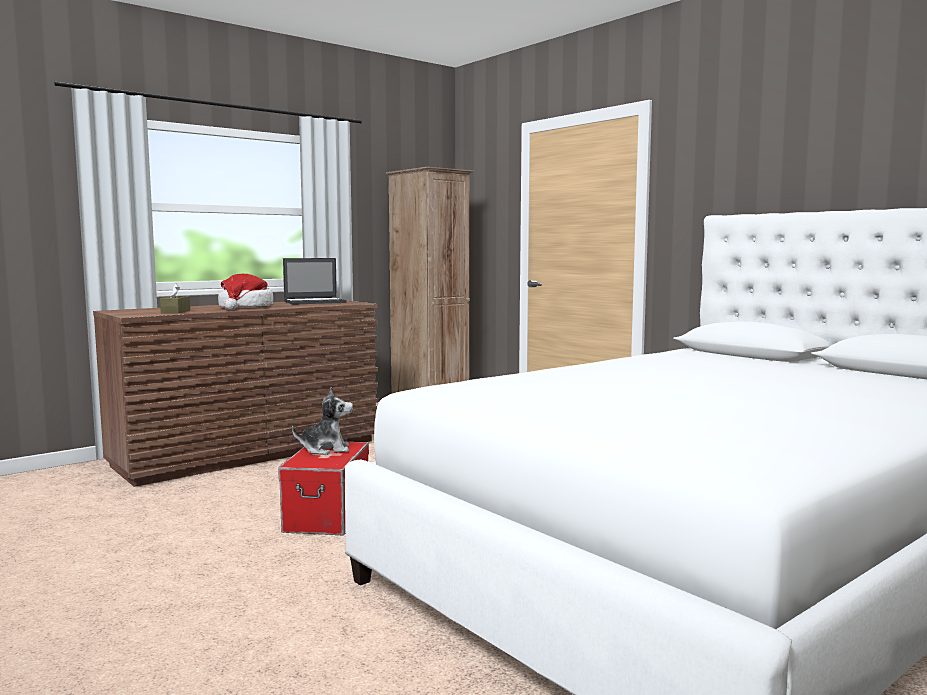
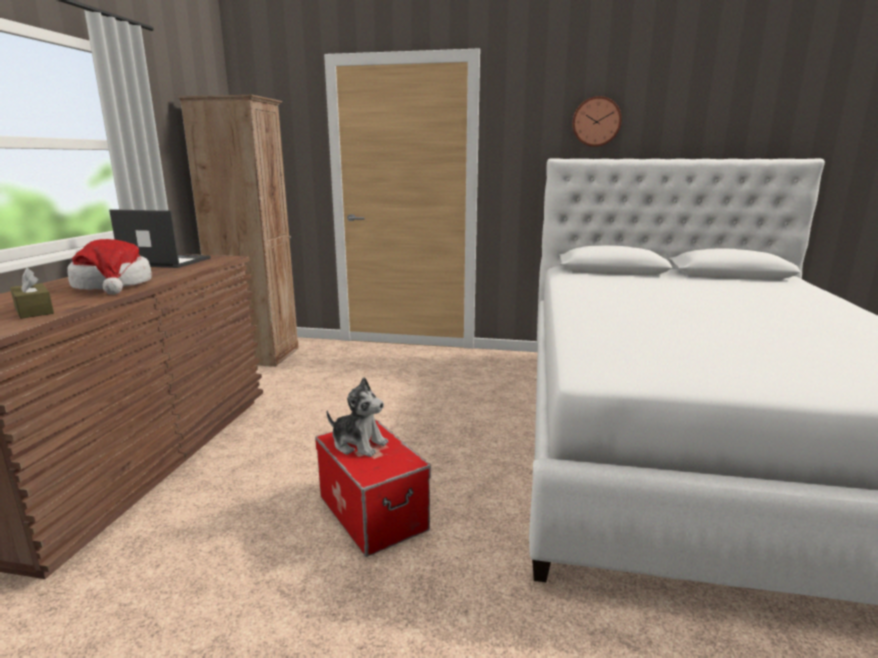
camera: 40 degrees left, 10 degrees up
laptop [283,258,347,305] -> laptop turned 105 degrees counterclockwise [109,209,211,268]
plush toy [292,387,353,455] -> plush toy turned 75 degrees clockwise [327,377,388,457]
none -> wall clock [572,96,622,147]

